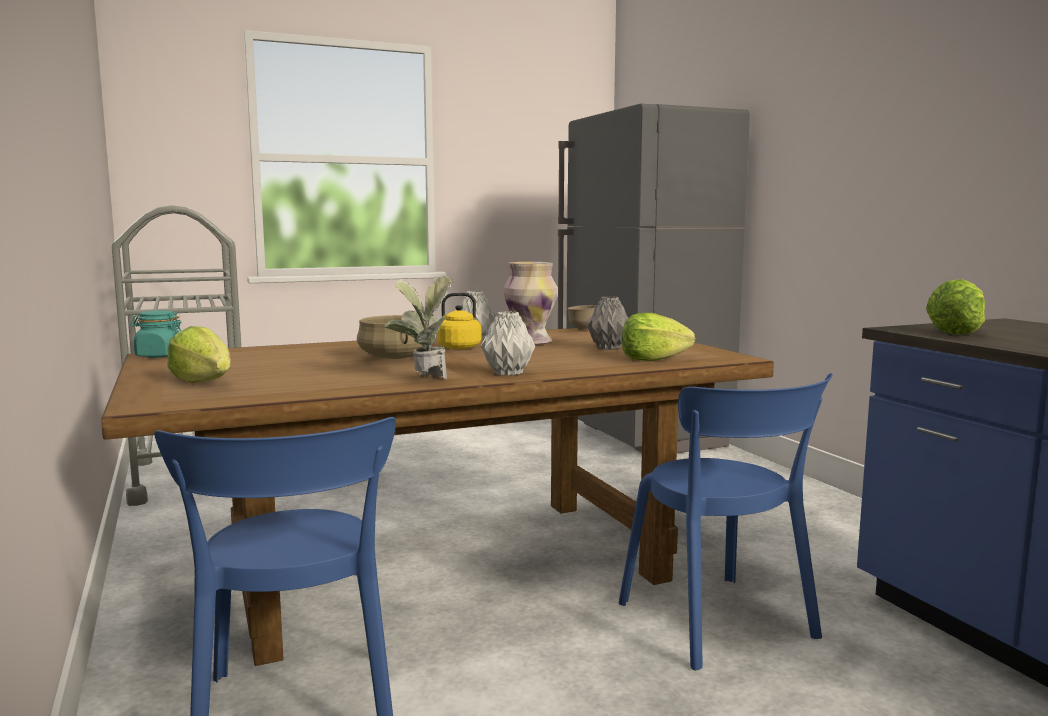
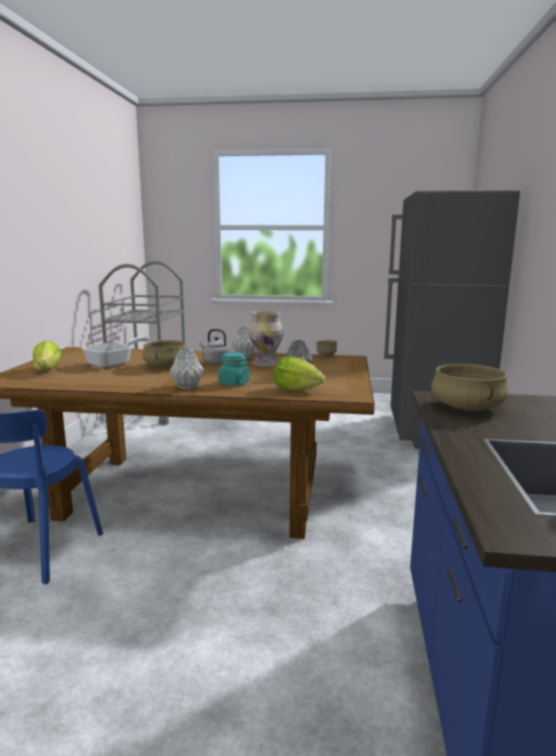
camera: 30 degrees right, 5 degrees up
turquoise jar [130,311,181,358] -> turquoise jar moved to [218,352,249,386]
potted plant [385,276,453,379] -> none
yellow kettle [436,293,481,349] -> grey kettle [200,329,231,365]
blue chair [619,373,833,671] -> none
lettuce [926,279,985,335] -> beige cooking pot [431,364,509,411]
none -> frying pan [82,337,150,368]

